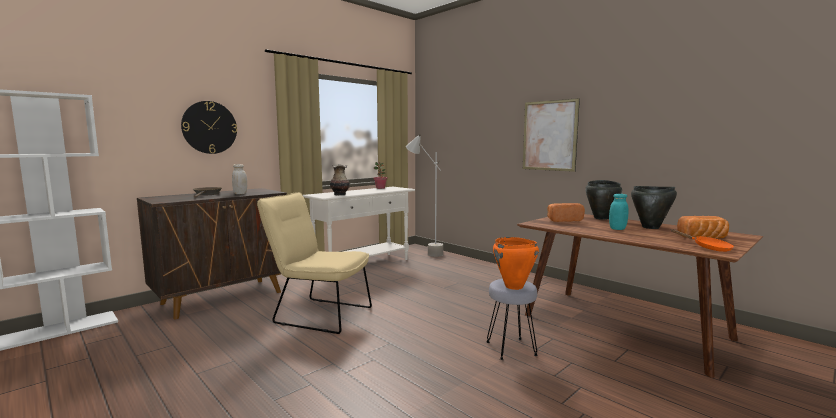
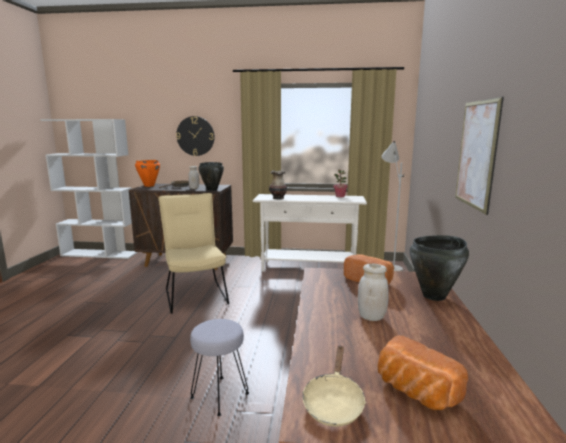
camera: 50 degrees right, 5 degrees up
orange cooking pot [493,237,539,290] -> orange cooking pot moved to [135,160,160,187]
turquoise jar [609,194,629,230] -> white jar [358,263,389,321]
black cooking pot [631,186,677,229] -> black cooking pot moved to [198,162,224,191]
orange frying pan [670,229,734,252] -> beige frying pan [302,345,366,427]

